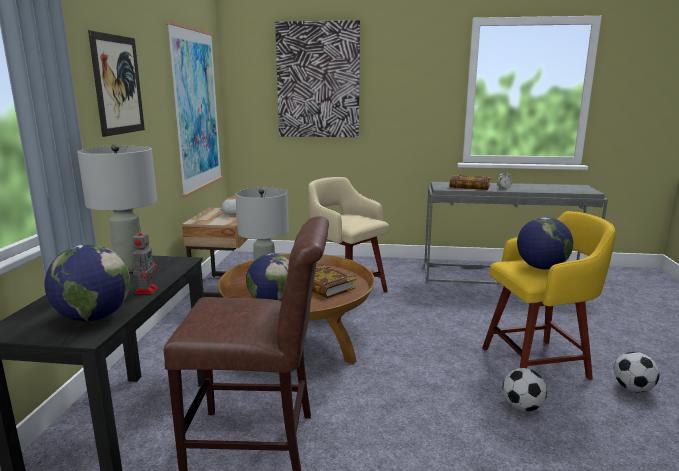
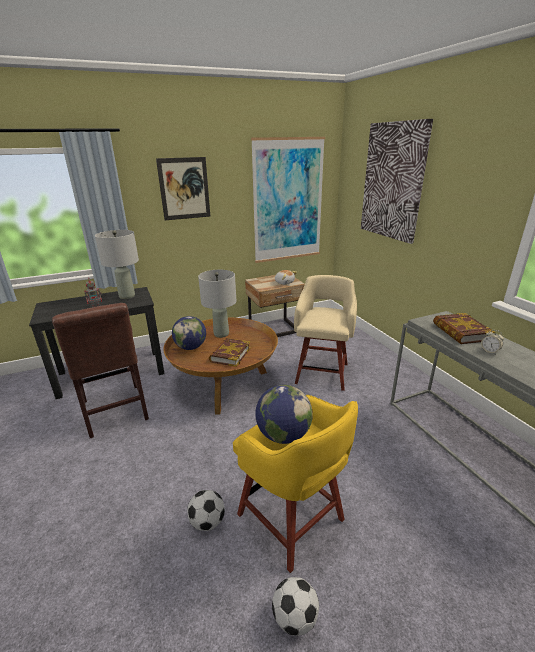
camera: 60 degrees right, 10 degrees up
globe [44,244,130,322] -> none

